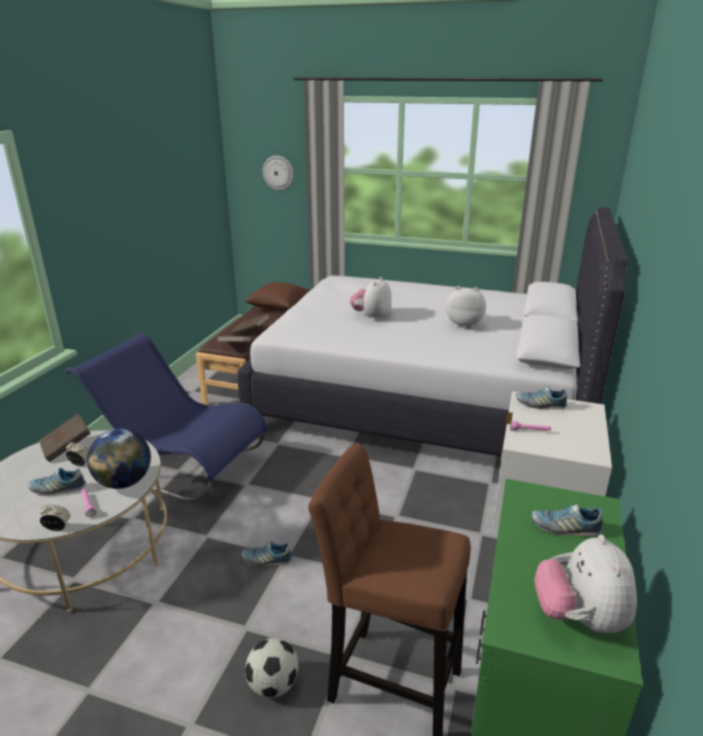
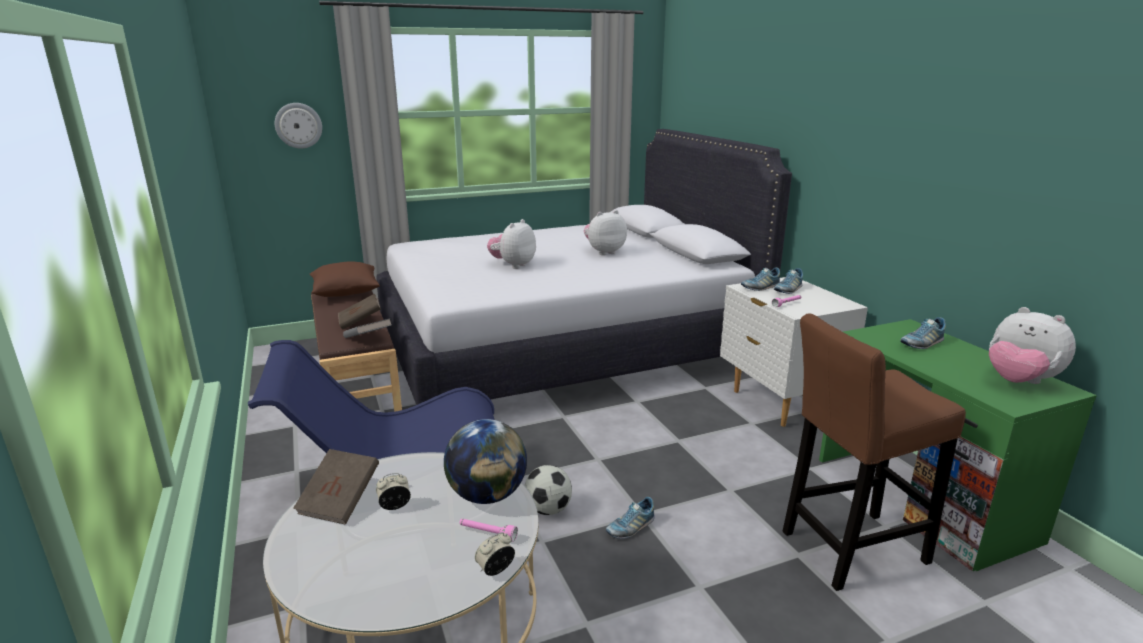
camera: 40 degrees left, 5 degrees down
shoe [28,468,86,495] -> shoe moved to [774,268,803,294]
football [245,638,299,698] -> football moved to [524,465,572,515]
plush toy [350,277,392,321] -> plush toy turned 45 degrees clockwise [487,219,536,269]

